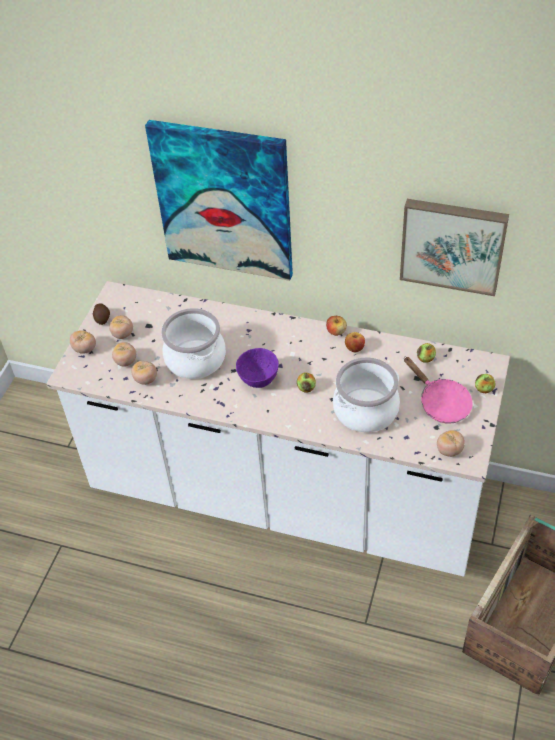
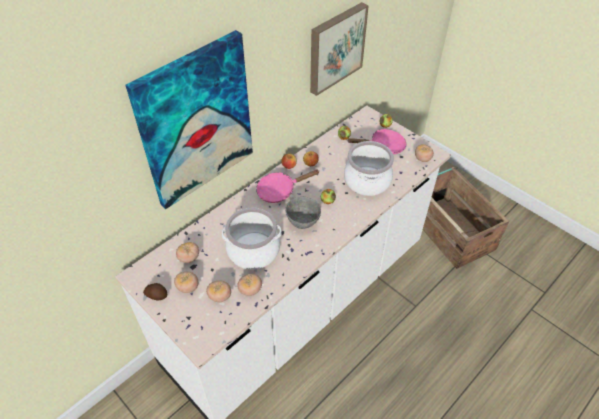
camera: 65 degrees left, 0 degrees up
tomato [70,330,96,354] -> tomato moved to [176,242,199,263]
purple bowl [236,348,279,388] -> grey bowl [285,197,321,229]
none -> pink frying pan [256,170,320,203]

